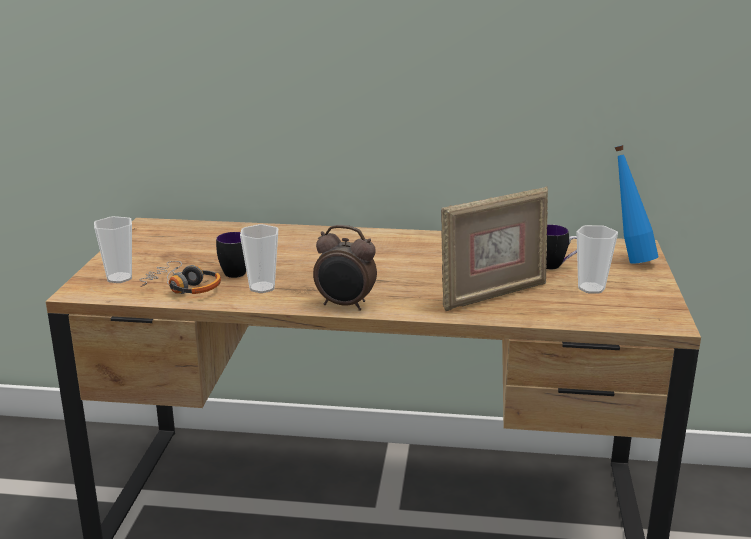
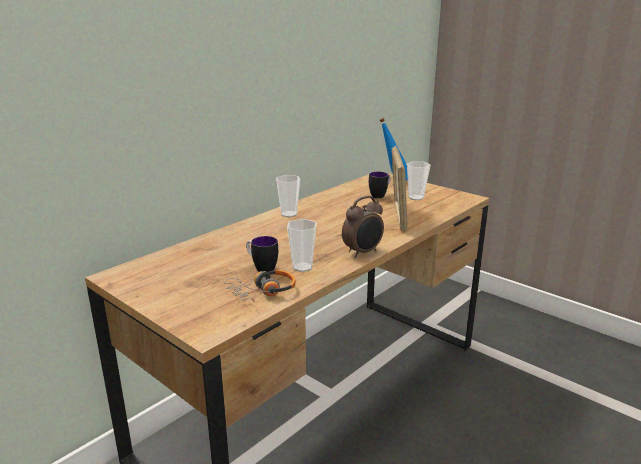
camera: 55 degrees left, 0 degrees up
cup [94,216,132,283] -> cup moved to [276,175,300,217]

